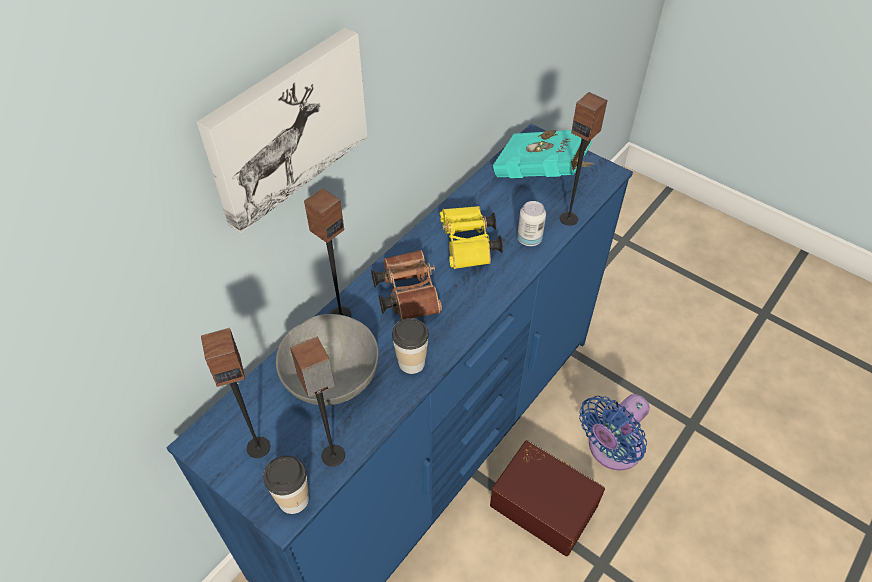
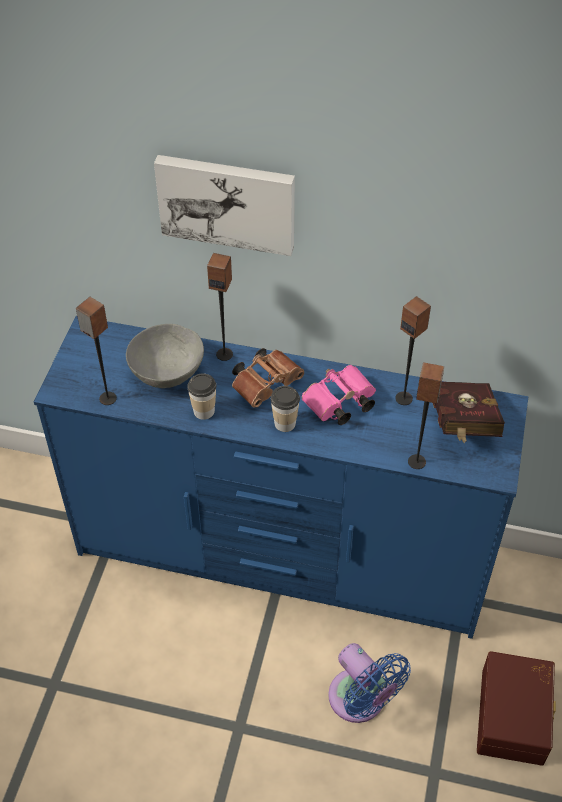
camera: 65 degrees right, 0 degrees up
speaker [201,328,270,458] -> speaker moved to [395,296,431,405]
cup [263,456,309,514] -> cup moved to [271,386,300,432]
yellow binoculars [440,206,503,269] -> pink binoculars [302,365,376,425]
brown storage box [490,440,605,556] -> brown storage box moved to [477,651,556,766]
turquoise book [493,130,593,178] -> red book [433,382,505,443]
can [517,201,546,246] -> none
blue fan [579,394,650,471] -> blue fan turned 150 degrees counterclockwise [328,643,411,723]

